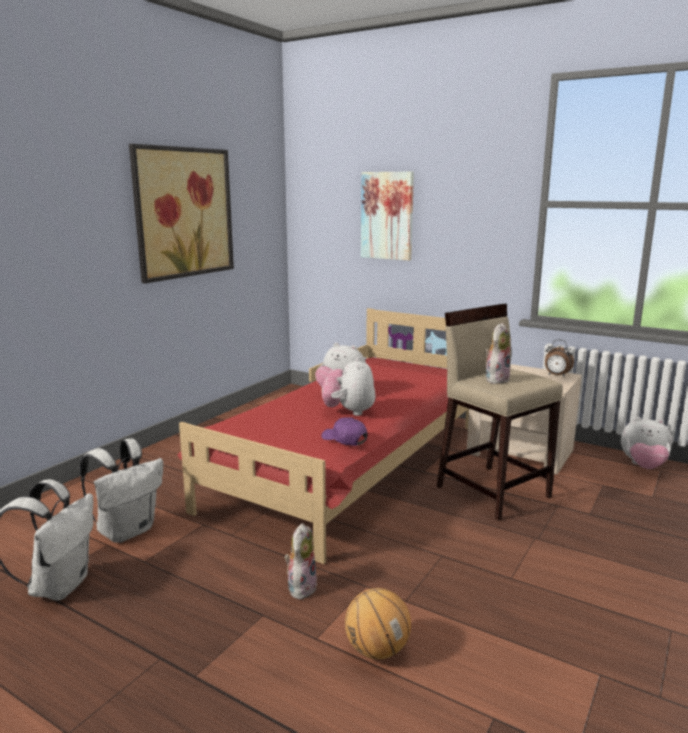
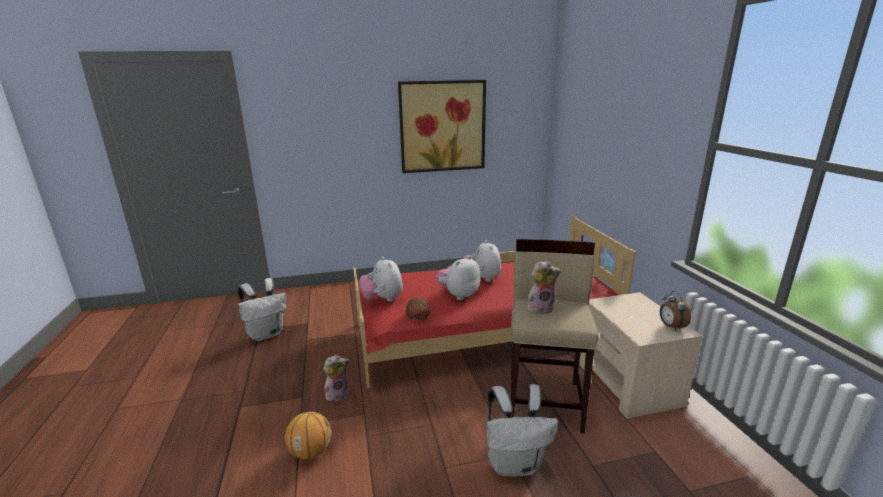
camera: 45 degrees right, 5 degrees up
white backpack [80,438,163,543] -> white backpack moved to [487,384,558,477]
purple cap [321,417,368,446] -> brown cap [406,297,430,320]
picture [361,171,414,261] -> none
plush toy [621,417,672,469] -> plush toy moved to [359,257,403,302]

